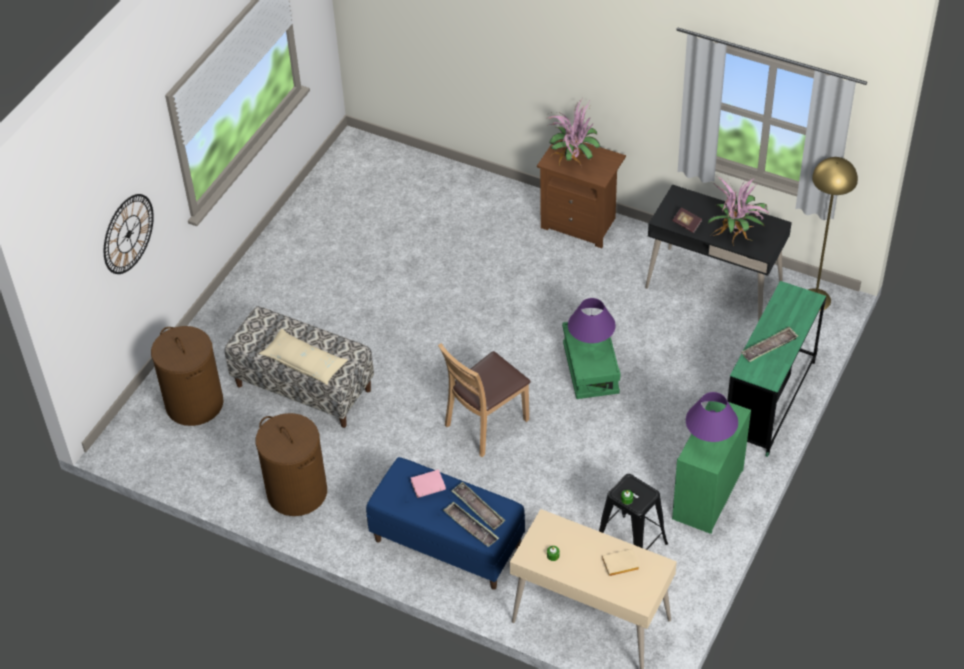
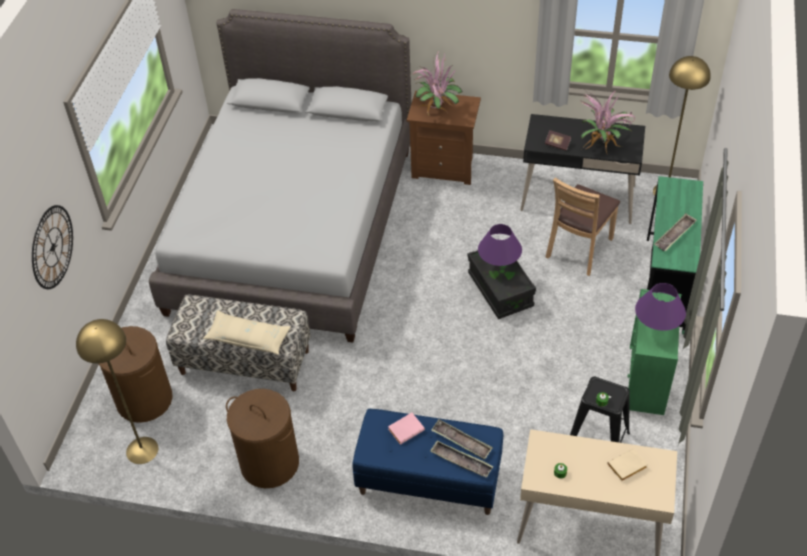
camera: 15 degrees left, 0 degrees up
brown chair [438,343,530,457] -> brown chair moved to [546,178,620,276]
green storage box [562,322,621,399] -> black storage box [467,250,536,319]
none -> yellow floor lamp [76,319,159,464]
none -> grey bed [149,9,411,343]

